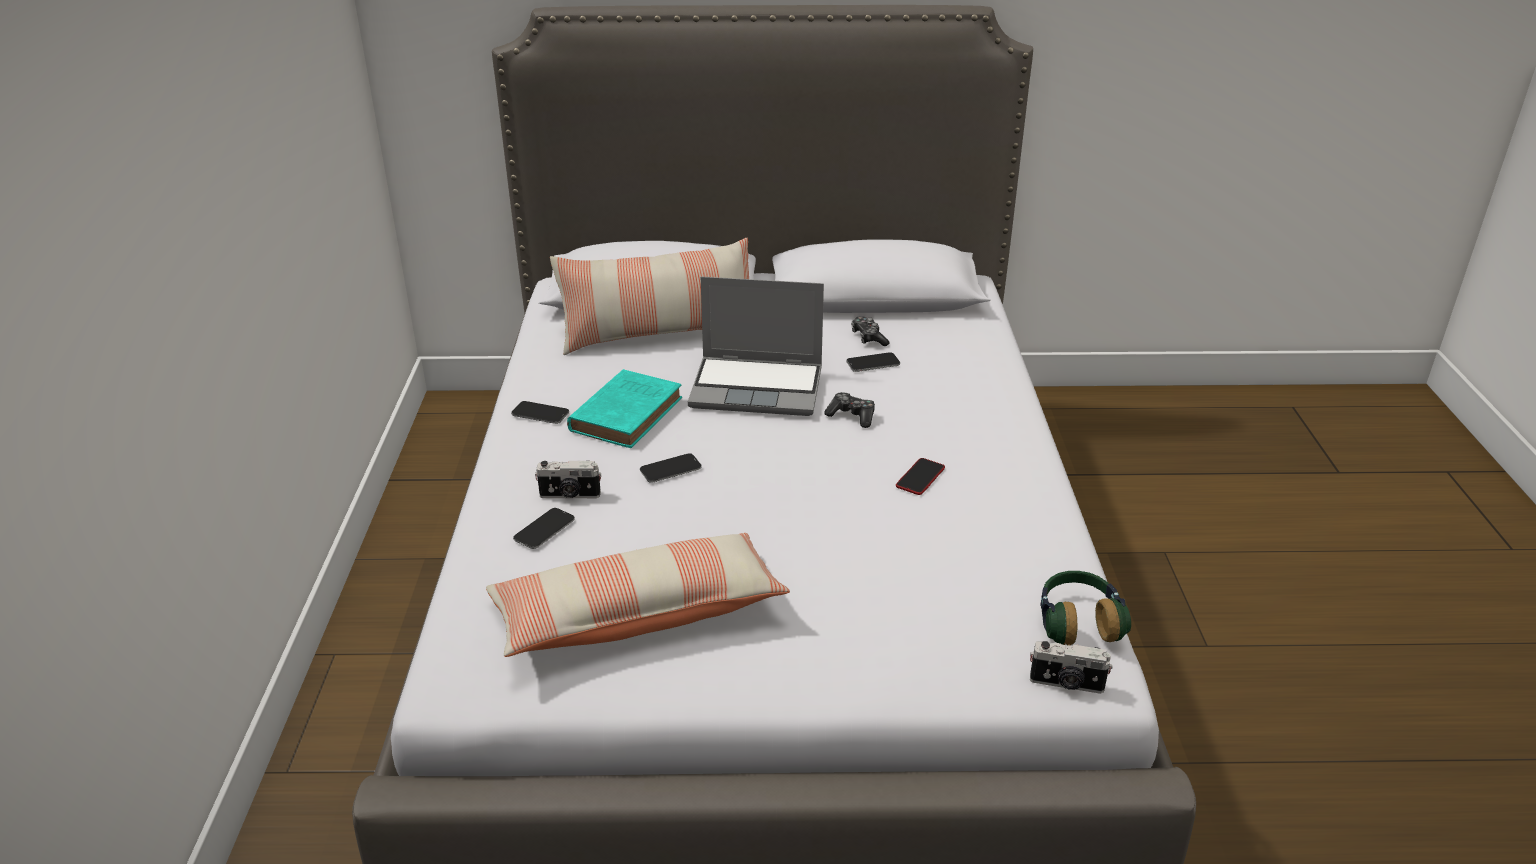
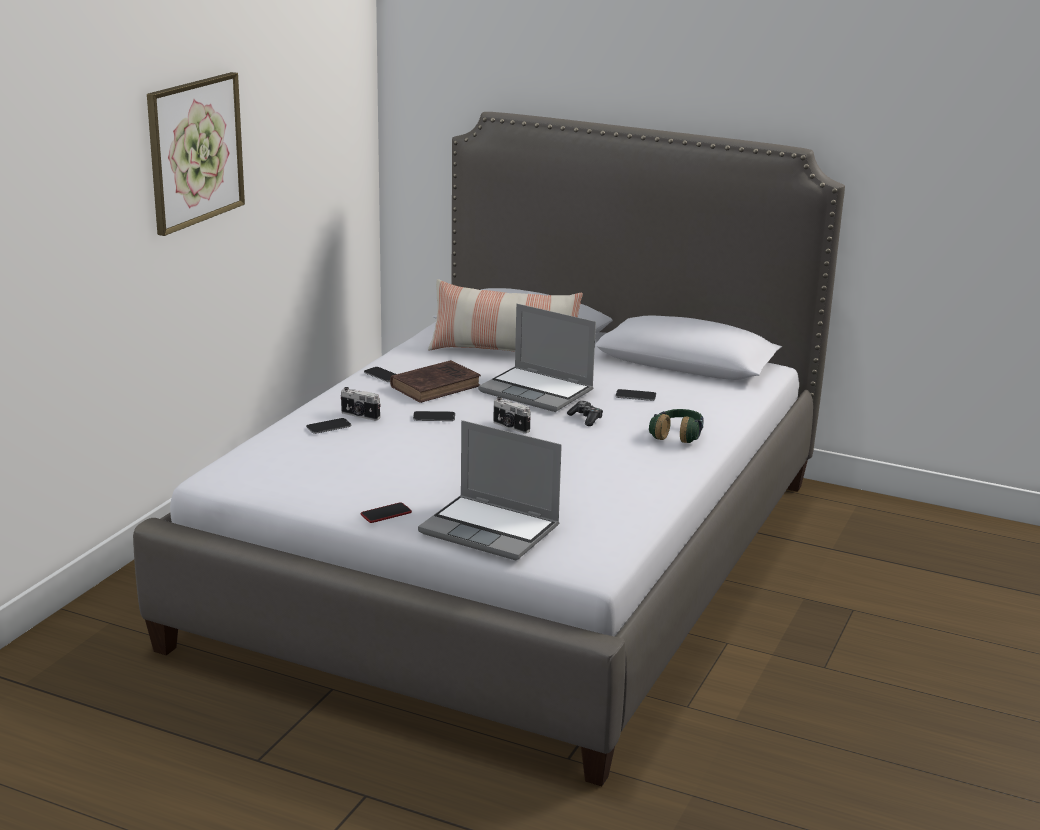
camera: 25 degrees right, 10 degrees down
pillow [486,533,790,657] -> none
turquoise book [567,369,682,448] -> brown book [390,360,481,403]
game controller [851,316,890,346] -> none
phone [896,458,945,495] -> phone moved to [361,502,412,523]
camera [1030,641,1112,694] -> camera moved to [493,397,531,434]
headphones [1040,571,1131,645] -> headphones moved to [649,409,704,443]
none -> picture [147,72,245,236]
none -> laptop [418,420,562,561]

